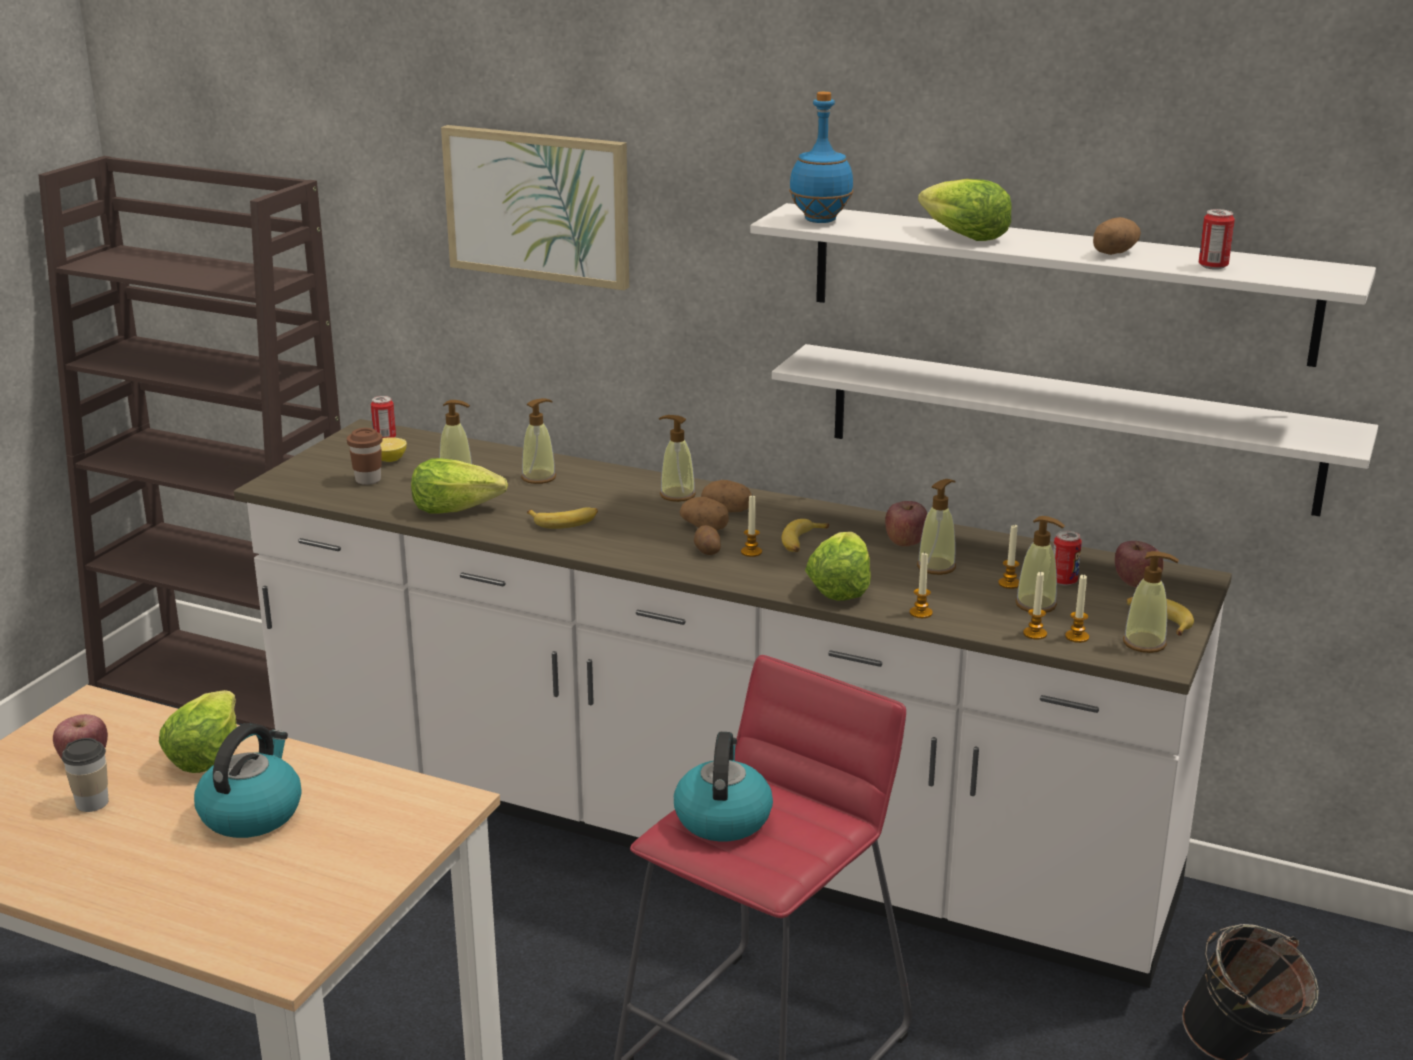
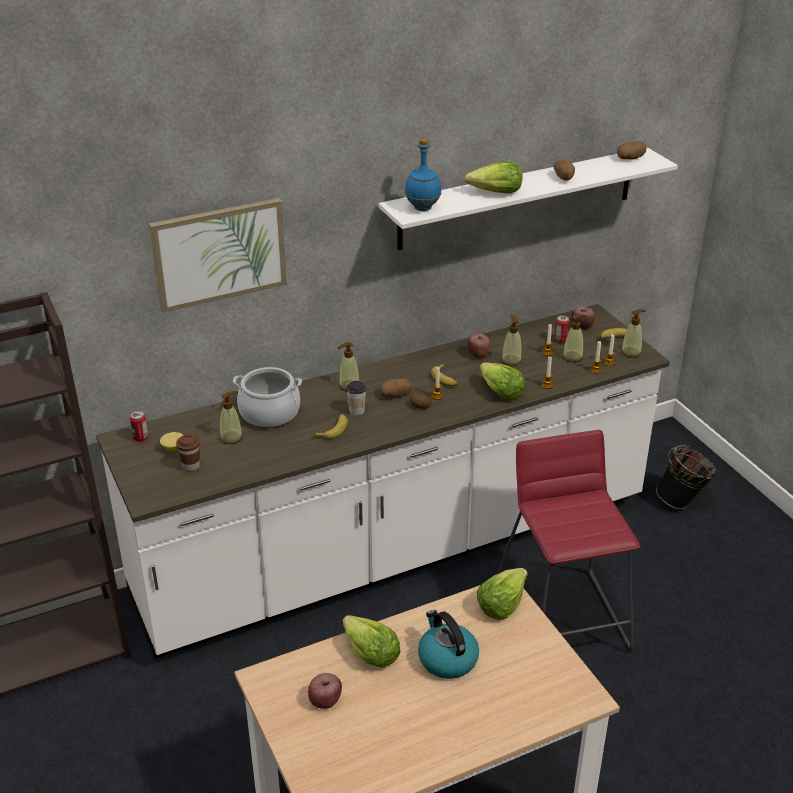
camera: 50 degrees left, 10 degrees up
cup [62,738,109,812] -> cup moved to [346,381,366,416]
lettuce [411,458,508,514] -> lettuce moved to [477,568,528,620]
soap dispenser [521,398,556,484] -> cooking pot [233,367,302,428]
kettle [674,732,773,842] -> none
potato [701,480,752,512] -> potato moved to [617,141,647,160]
white shelf [772,344,1378,516] -> none
can [1199,209,1235,270] -> none

